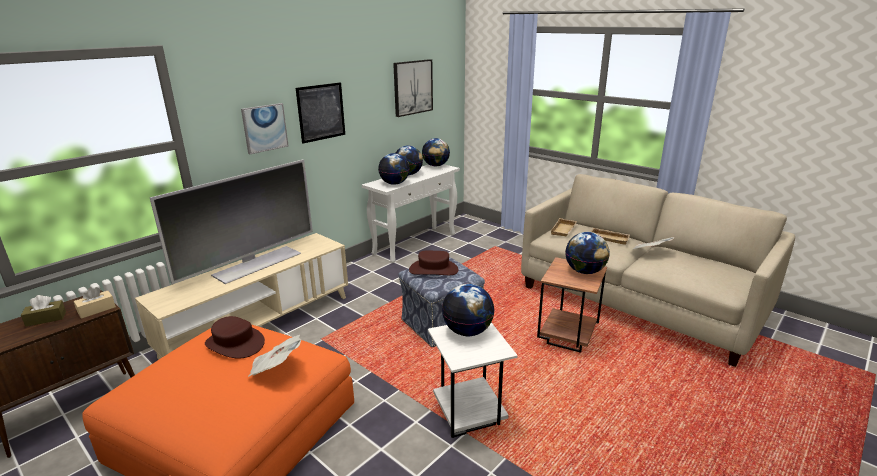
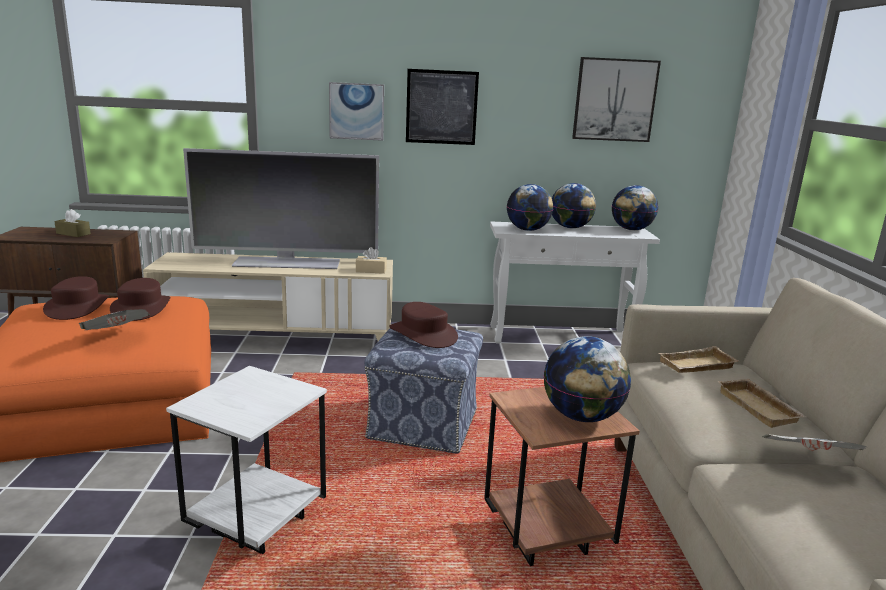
camera: 45 degrees right, 5 degrees down
beige tissue box [74,287,116,319] -> beige tissue box moved to [356,247,387,274]
globe [442,284,495,336] -> none
none -> brown hat [43,276,109,320]

